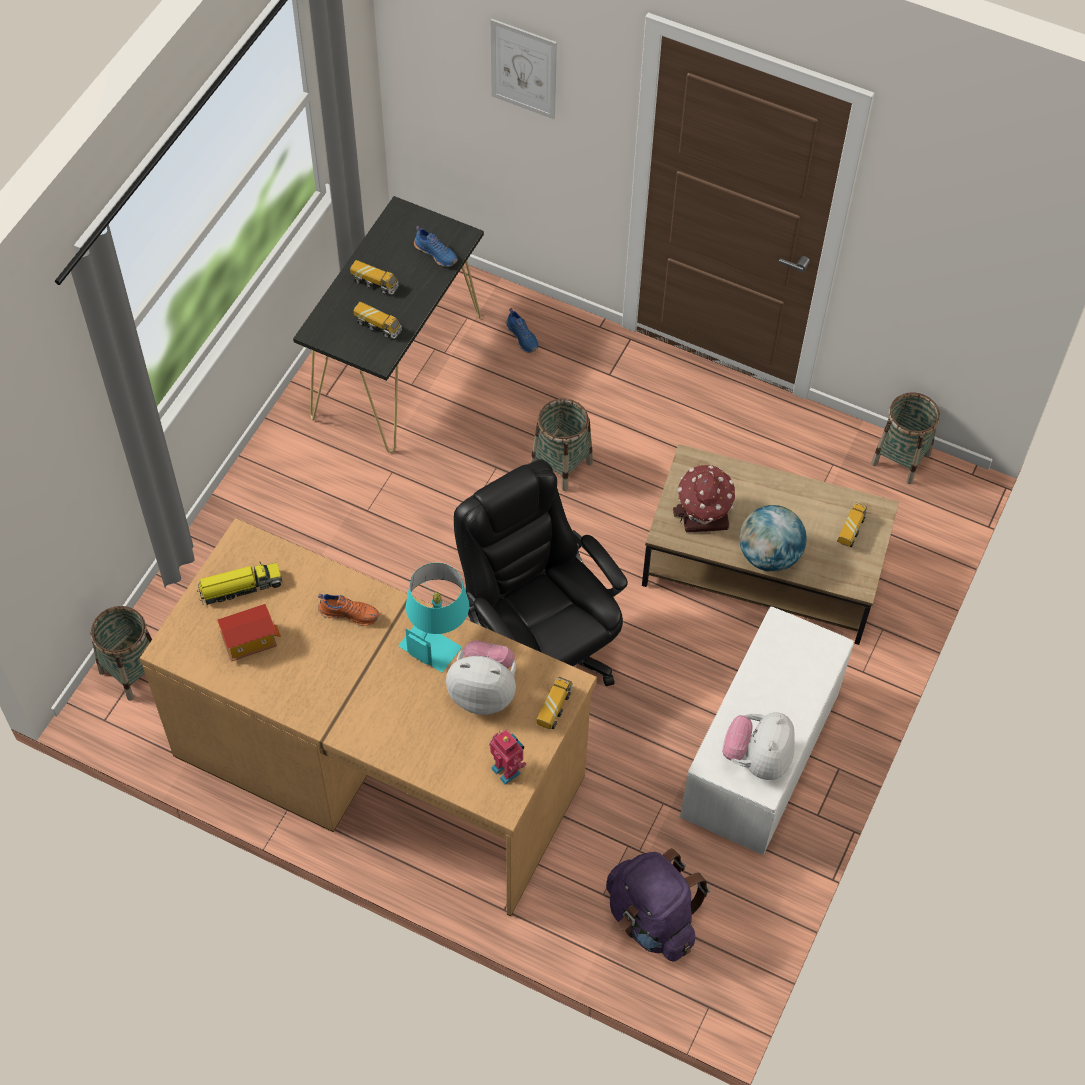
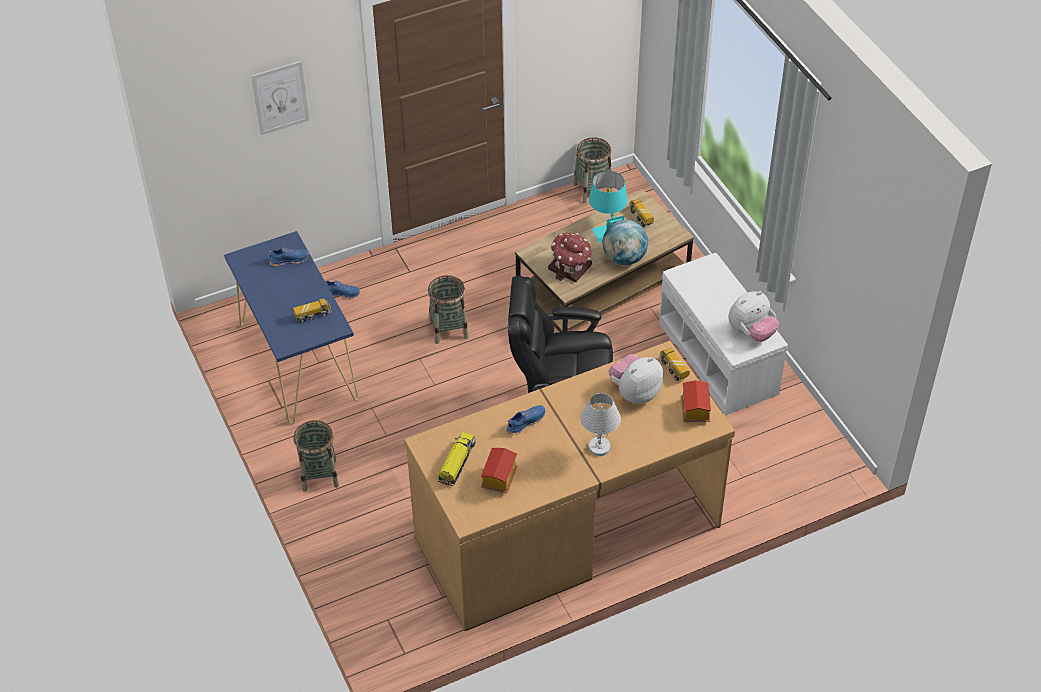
camera: 50 degrees left, 10 degrees down
basket [90,606,152,701] -> basket moved to [293,420,339,492]
black console table [293,196,484,453] -> blue console table [224,231,358,424]
orange shoe [318,594,379,626] -> blue shoe [507,405,545,435]
toy truck [350,260,399,295] -> none
turquoise table lamp [398,563,469,672] -> turquoise table lamp moved to [589,171,627,243]
toy robot [489,730,526,785] -> toy house [681,380,711,423]
purple backpack [606,848,710,961] -> none
plush toy [722,712,795,780] -> plush toy turned 90 degrees counterclockwise [728,291,779,342]
none -> white table lamp [581,393,621,456]

